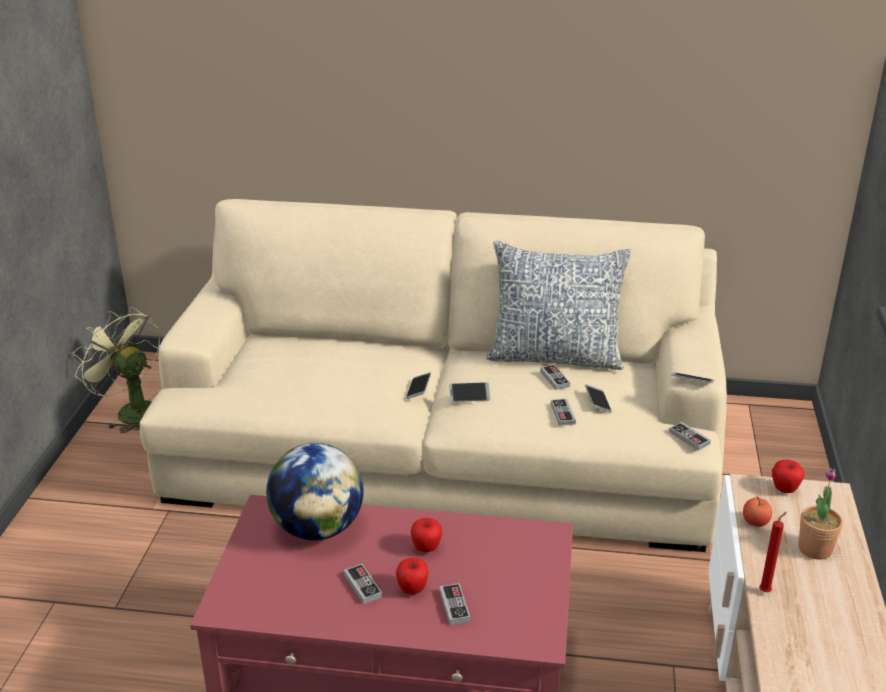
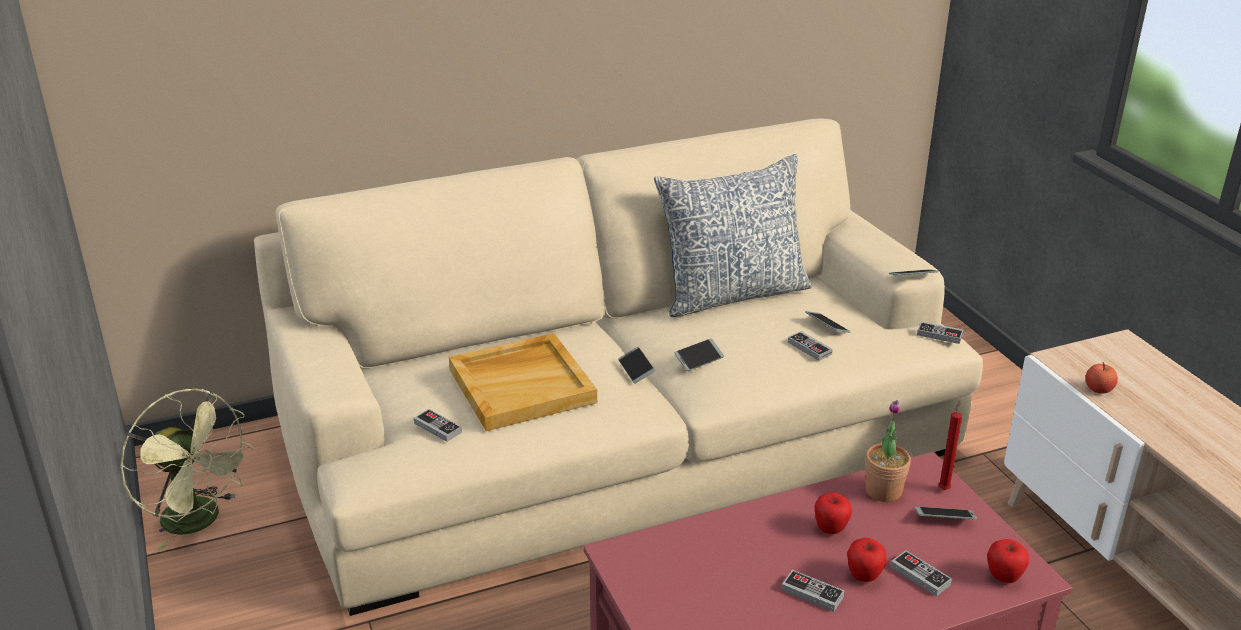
camera: 30 degrees left, 0 degrees up
green fan [73,307,160,433] -> green fan turned 150 degrees counterclockwise [120,389,254,551]
globe [266,443,363,540] -> none
game controller [540,364,570,390] -> game controller moved to [414,409,462,442]
red candle [759,512,787,592] -> red candle moved to [938,400,962,490]
apple [772,459,805,493] -> apple moved to [987,539,1029,583]
potted plant [798,468,843,560] -> potted plant moved to [865,400,911,502]
none -> beige tray [449,333,597,431]
none -> phone [915,507,977,520]

